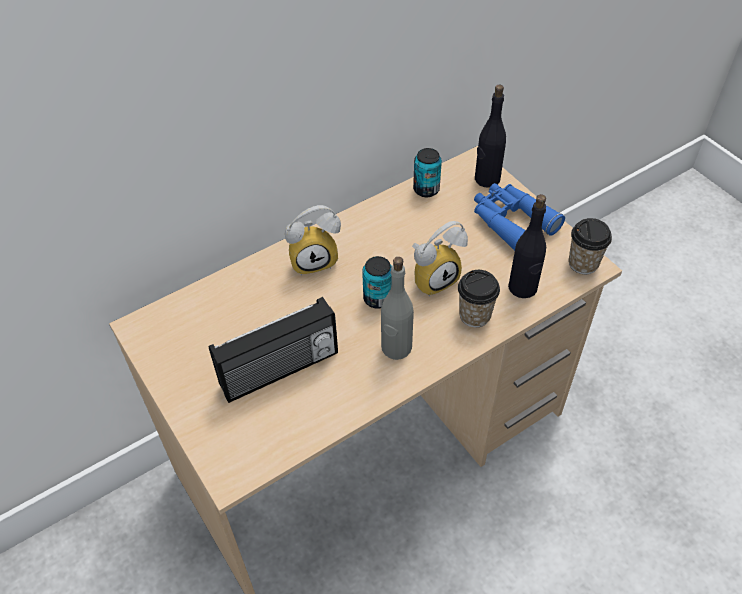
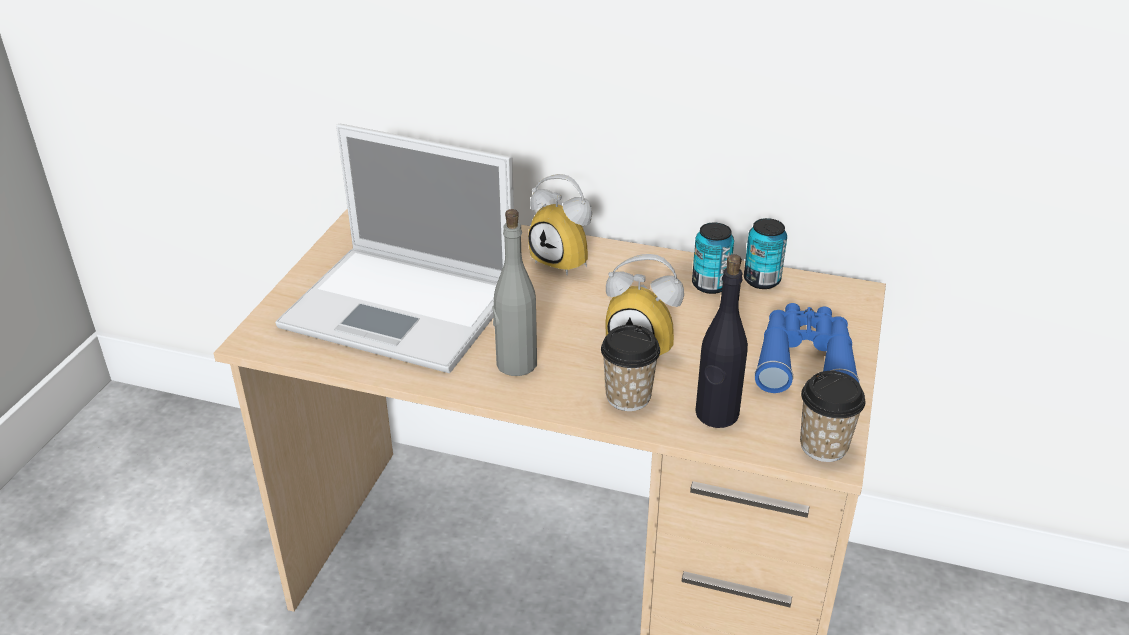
camera: 50 degrees right, 15 degrees down
radio [209,297,338,403] -> laptop [275,124,514,373]
can [362,256,392,309] -> can moved to [692,223,734,294]
black bottle [475,85,506,188] -> none

